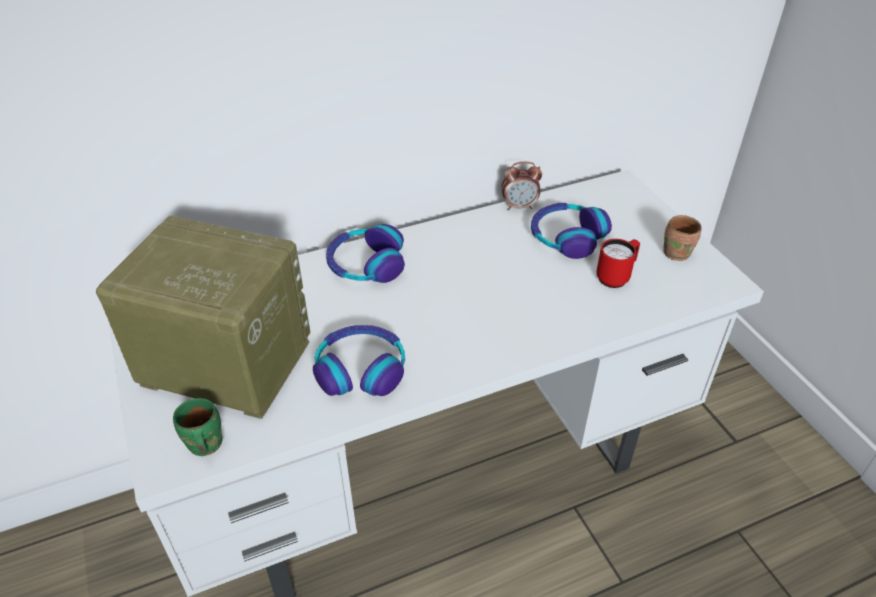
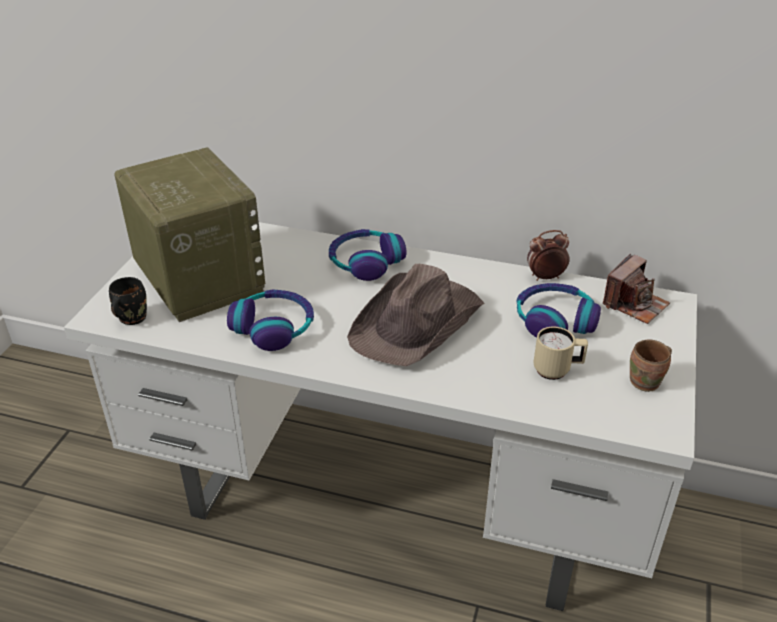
camera: 40 degrees right, 5 degrees down
green mug [173,398,222,456] -> black mug [109,277,147,325]
alarm clock [502,162,542,210] -> alarm clock turned 135 degrees clockwise [527,230,570,281]
red mug [596,239,640,288] -> beige mug [534,326,588,380]
none -> brown hat [347,264,485,366]
none -> camera [603,253,670,324]

